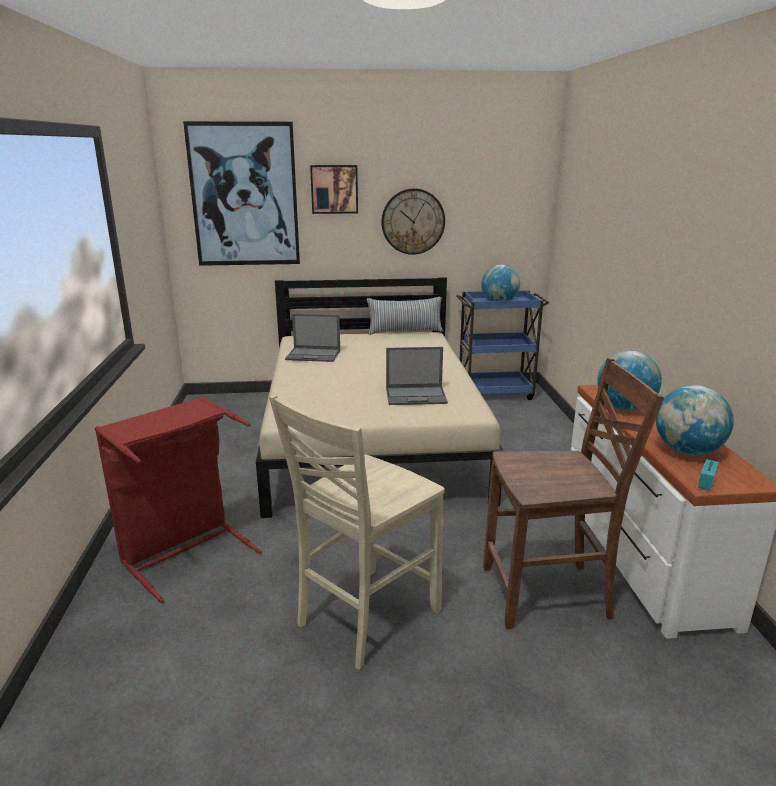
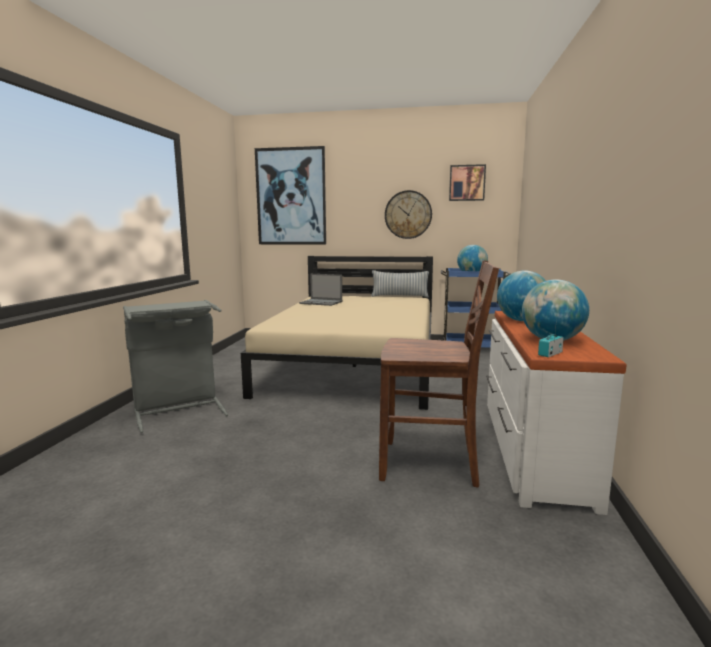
camera: 15 degrees right, 10 degrees down
red laundry basket [95,396,262,603] -> grey laundry basket [123,300,228,433]
beige chair [269,394,445,670] -> none
picture [310,165,358,214] -> picture moved to [449,164,486,201]
laptop [386,347,448,405] -> none

